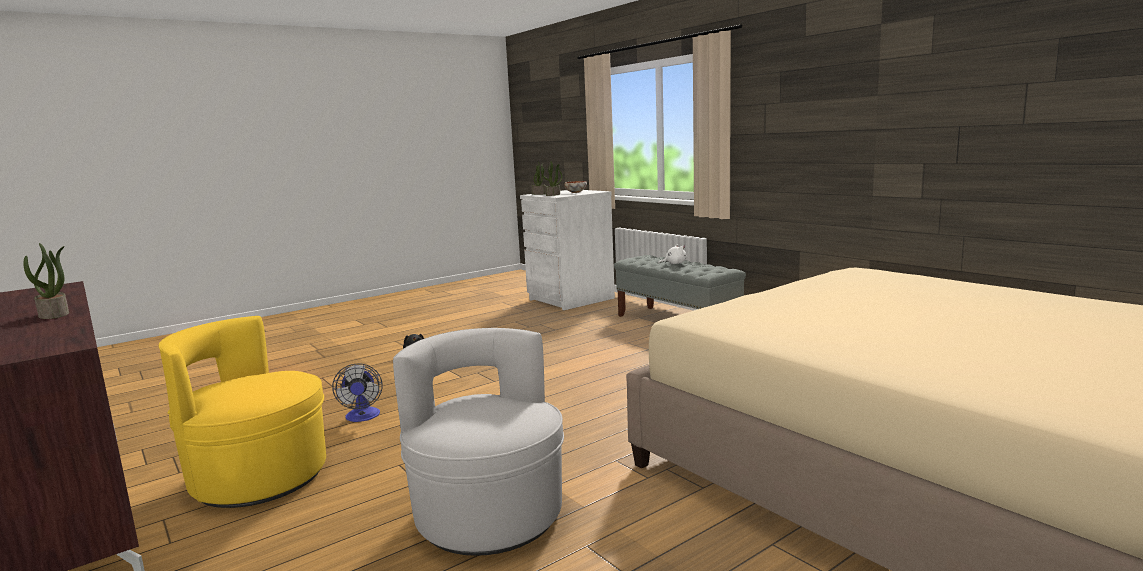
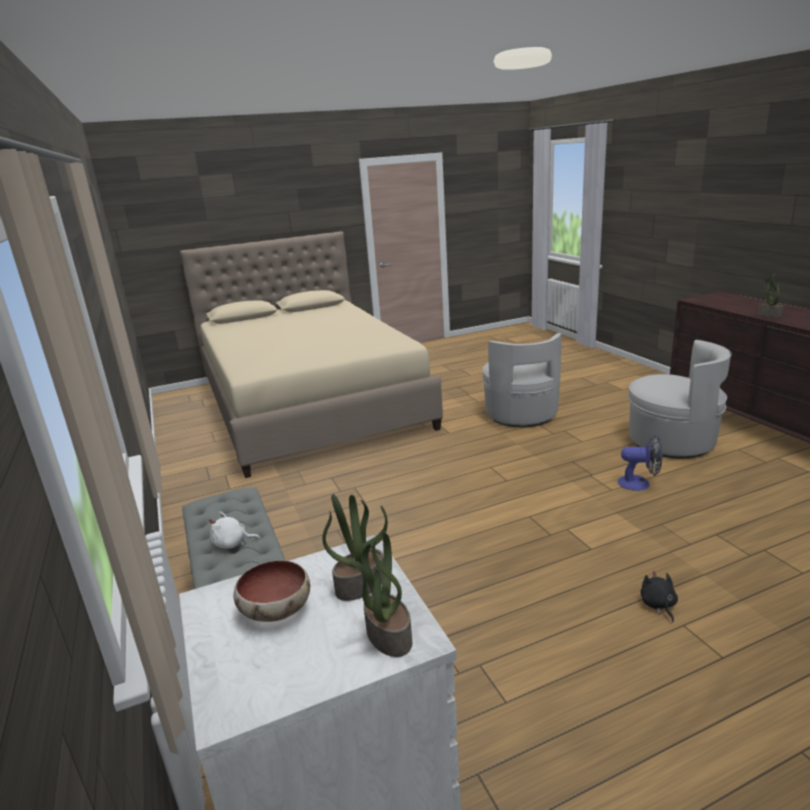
camera: 165 degrees left, 10 degrees up
yellow armchair [159,316,326,508] -> white armchair [628,340,732,458]
fan [332,363,383,422] -> fan turned 105 degrees clockwise [618,435,662,491]

